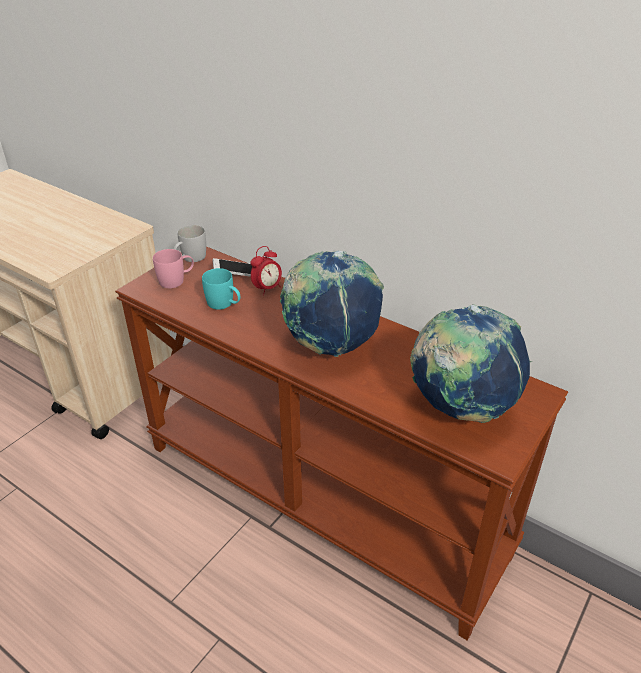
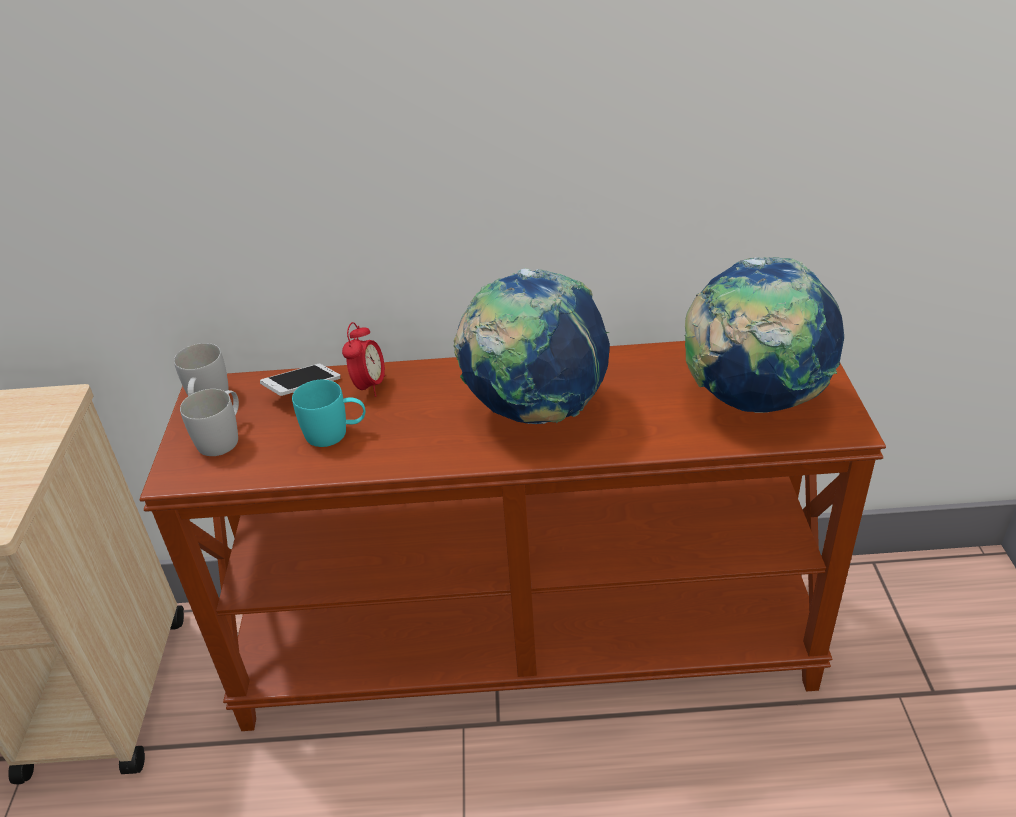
camera: 35 degrees left, 0 degrees up
pink mug [153,249,194,288] -> white mug [180,389,239,456]

